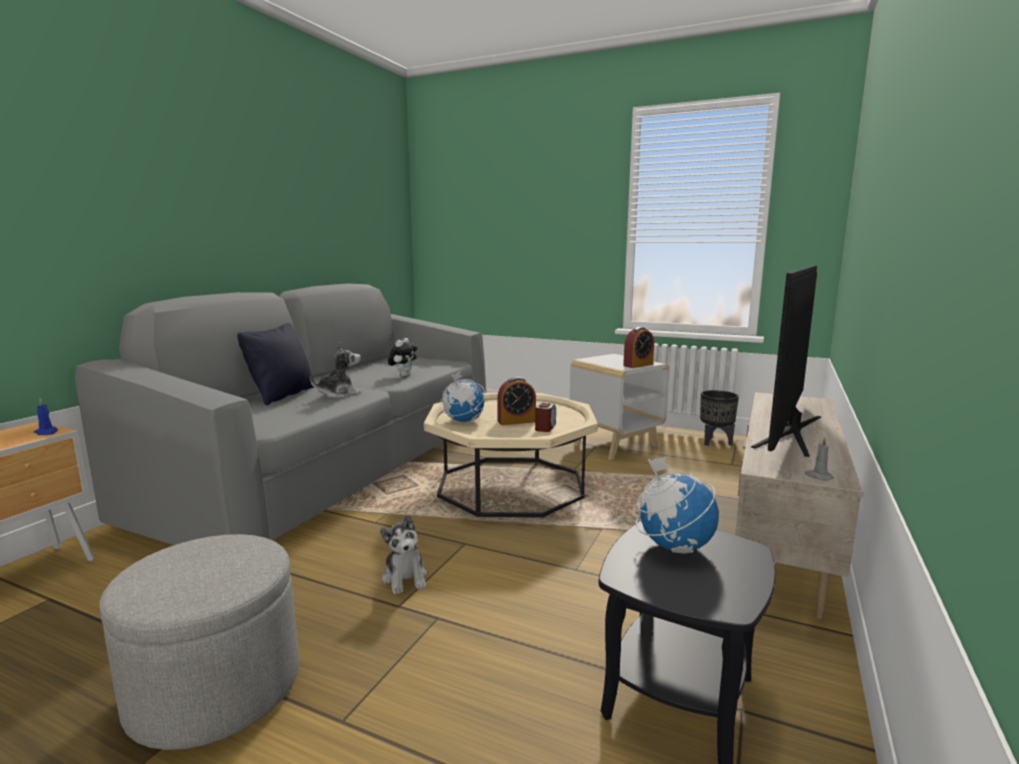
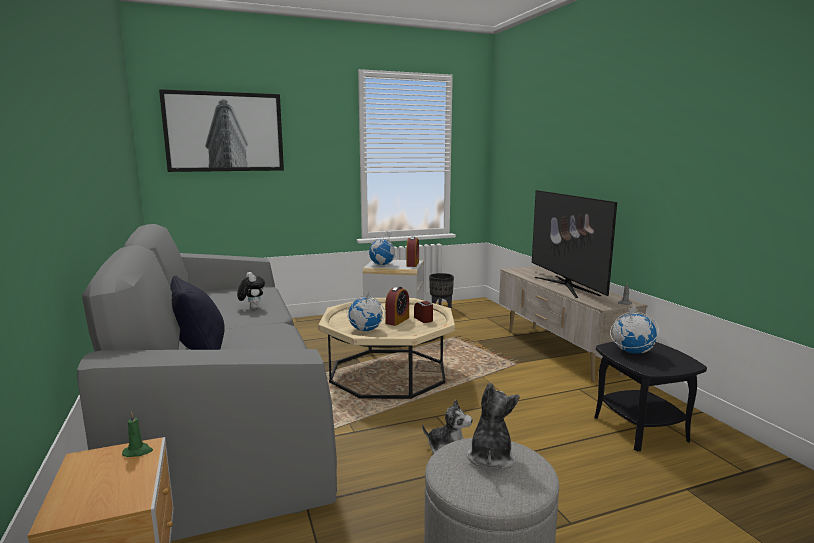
camera: 45 degrees left, 0 degrees up
blue candle [34,398,58,435] -> green candle [122,412,153,457]
plush toy [310,342,361,398] -> plush toy moved to [467,382,520,469]
none -> picture [159,89,284,172]
none -> globe [369,231,396,266]

